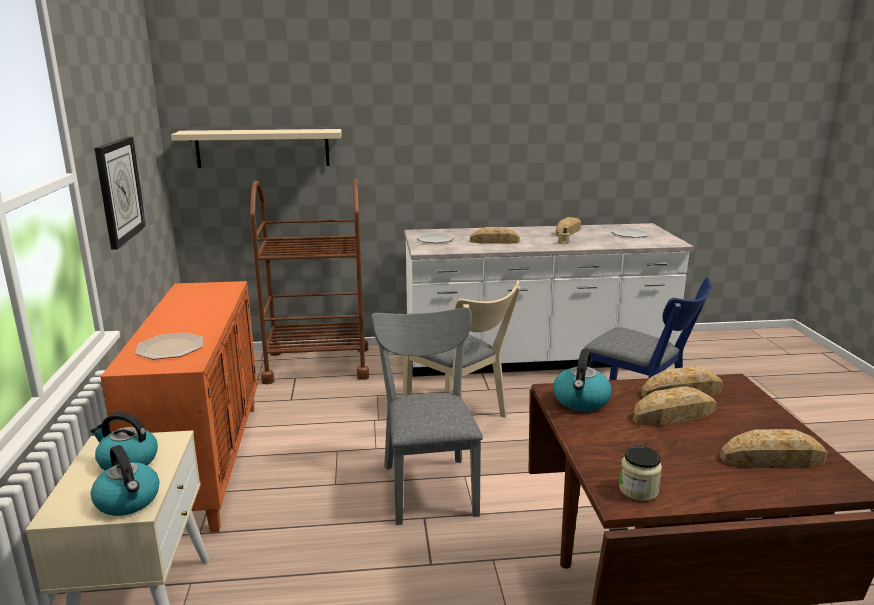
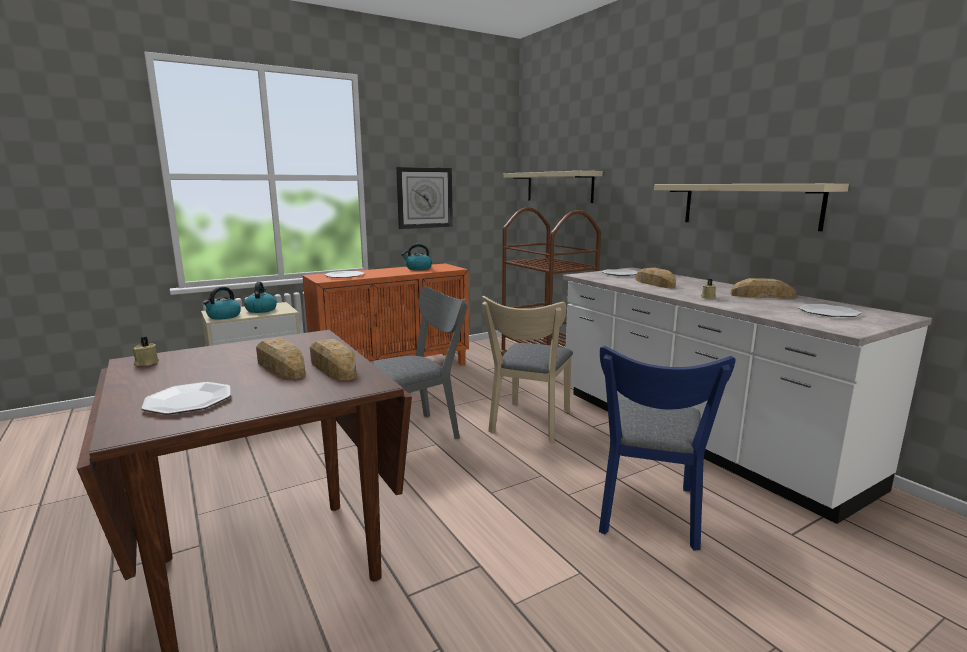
camera: 65 degrees right, 5 degrees down
kettle [553,349,612,411] -> kettle moved to [401,244,432,270]
jar [619,446,662,501] -> beige candle [133,337,159,366]
bread [720,429,827,468] -> plate [141,382,231,415]
none -> beige shelf [654,184,849,231]

